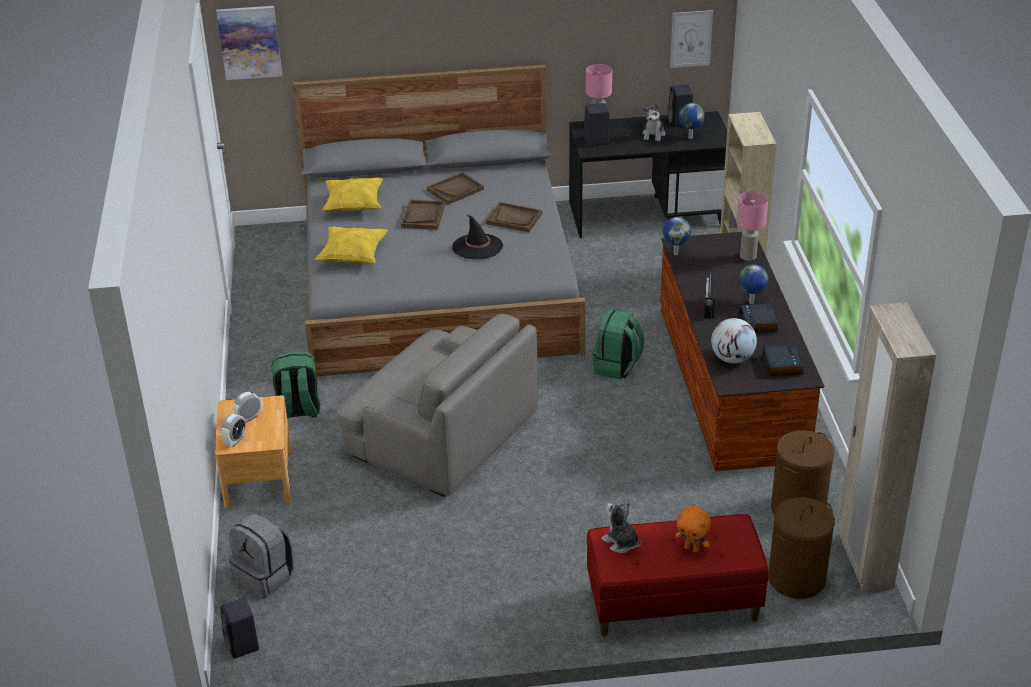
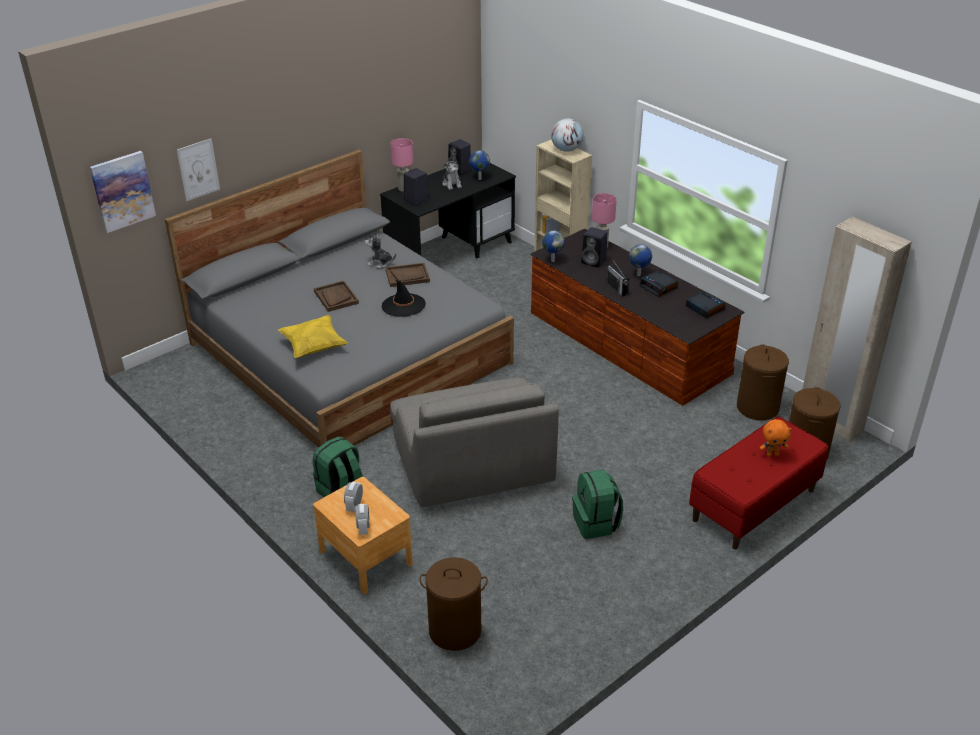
camera: 35 degrees left, 0 degrees up
black speaker [220,598,259,659] -> black speaker moved to [581,227,607,268]
grey backpack [229,513,295,598] -> brown laundry basket [419,557,488,651]
yellow pillow [322,177,383,211] -> none
grey armchair [337,314,538,497] -> grey armchair turned 75 degrees clockwise [390,378,559,507]
brown tray [427,172,484,205] -> none
green backpack [592,309,644,380] -> green backpack moved to [572,469,623,539]
plush toy [601,500,641,553] -> plush toy moved to [365,233,396,268]
picture [670,10,713,68] -> picture moved to [176,139,220,201]
globe [711,318,757,363] -> globe moved to [551,118,583,152]

